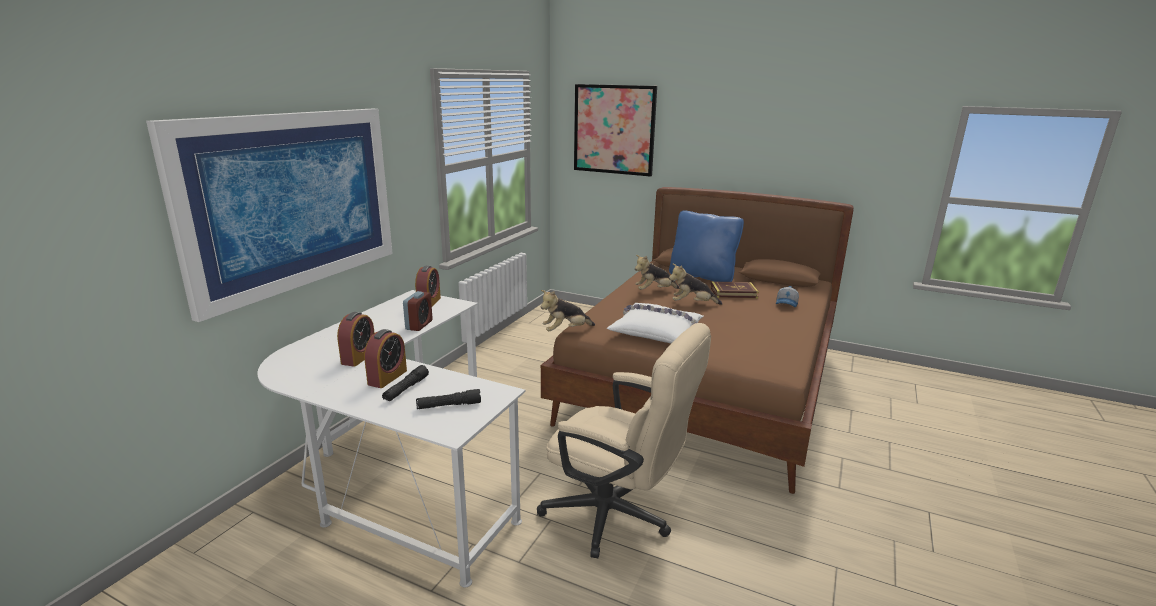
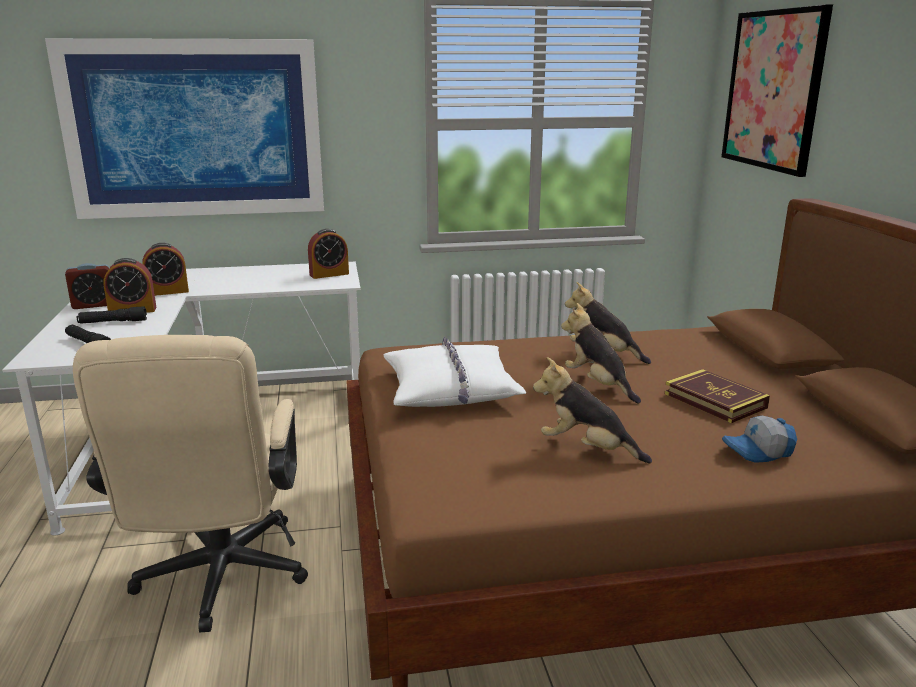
camera: 55 degrees right, 0 degrees up
alarm clock [403,291,433,331] -> alarm clock moved to [65,263,109,309]
plush toy [541,290,595,331] -> plush toy moved to [533,357,652,464]
blue pillow [669,210,744,282] -> none

